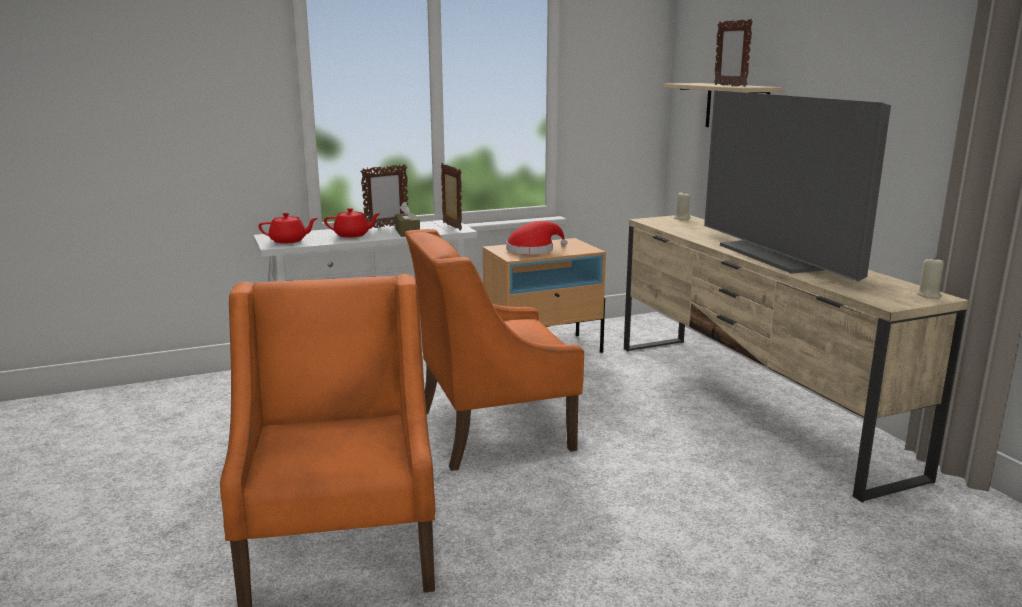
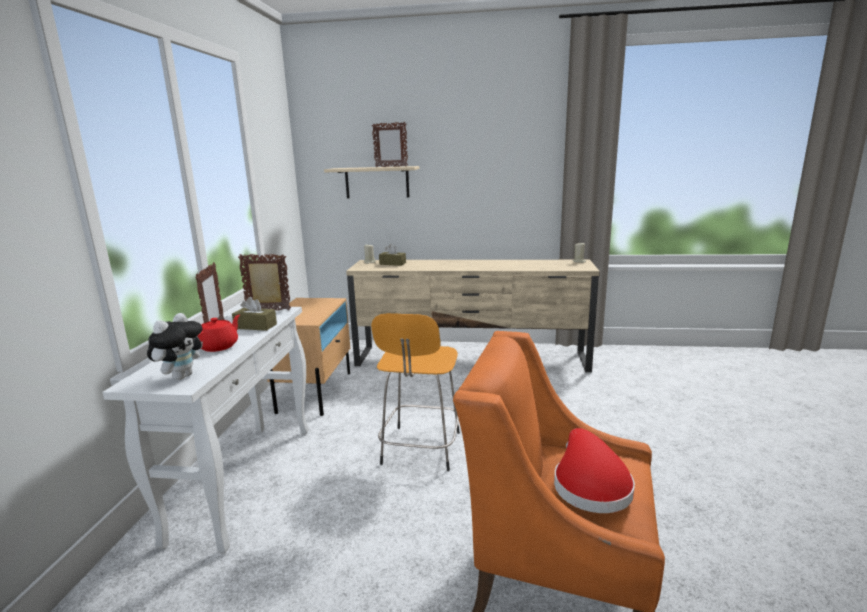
camera: 60 degrees left, 0 degrees up
red teapot [258,213,318,244] -> plush toy [147,313,203,380]
orange armchair [405,229,584,471] -> orange stool [371,313,460,471]
red hat [506,221,568,254] -> red hat moved to [554,428,635,513]
television [704,90,891,282] -> none
none -> brown tissue box [379,244,406,266]

